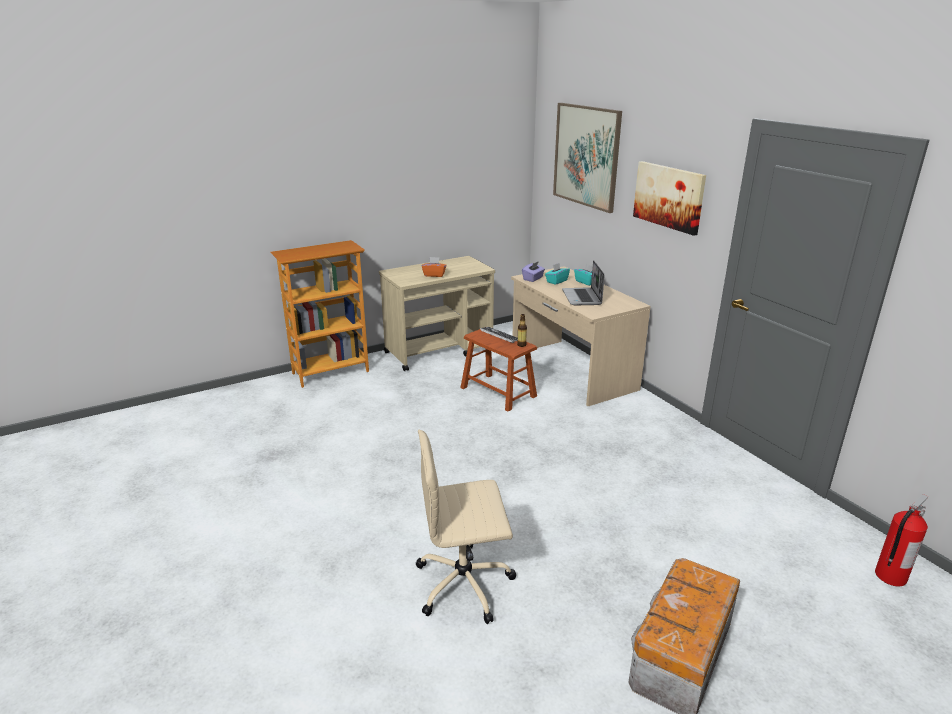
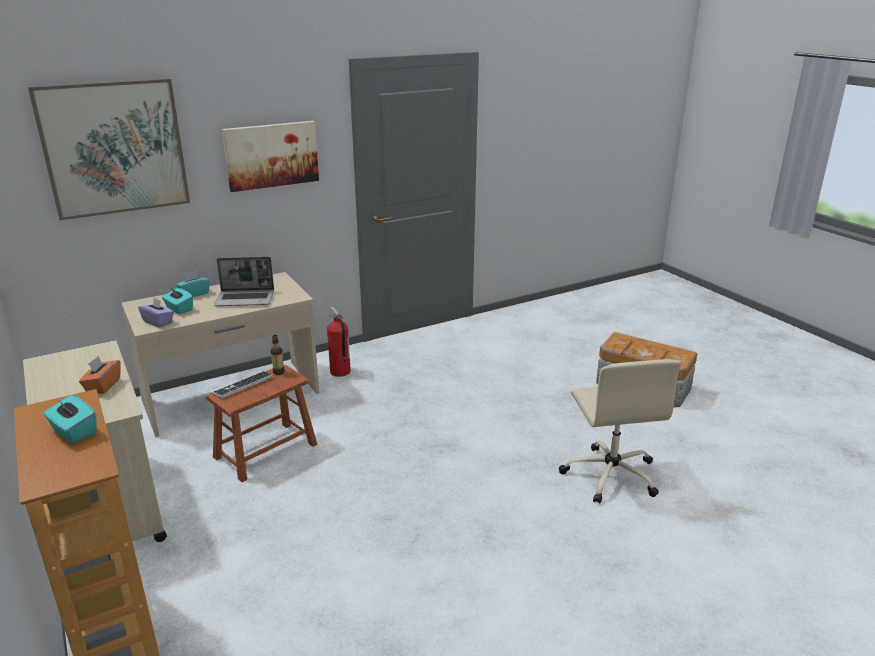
camera: 90 degrees left, 0 degrees up
fire extinguisher [875,494,929,586] -> fire extinguisher moved to [327,306,351,377]
none -> turquoise tissue box [43,395,97,444]

